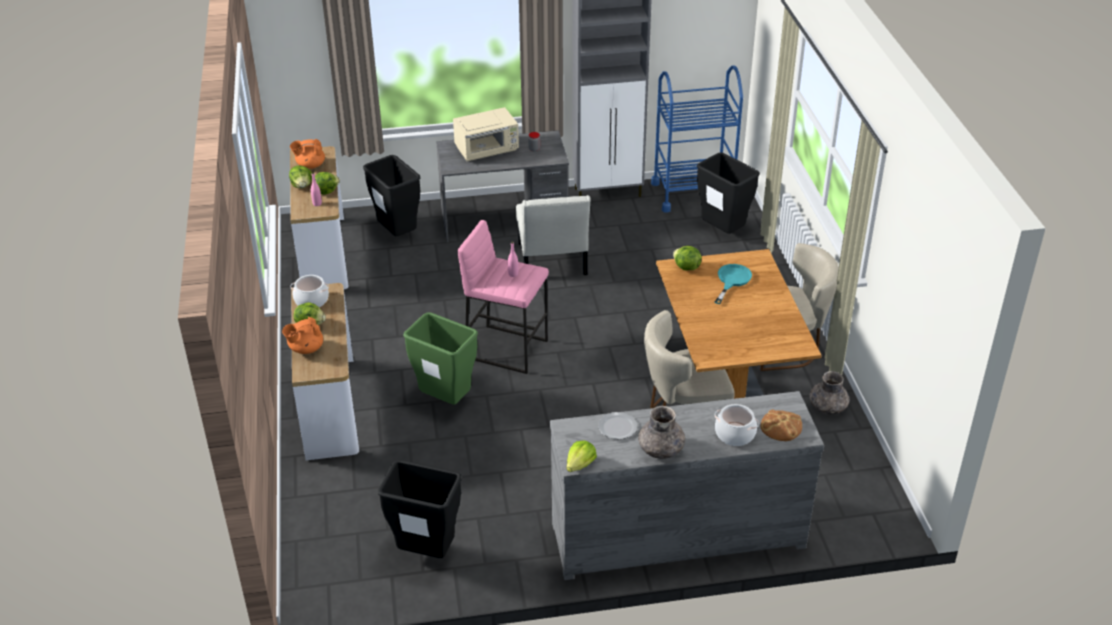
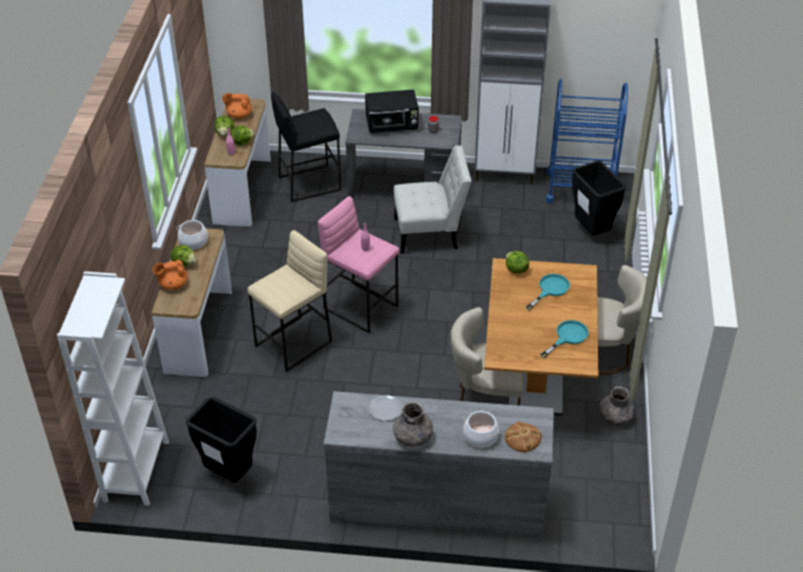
camera: 15 degrees right, 5 degrees up
black trash can [363,155,420,236] -> black stool [271,92,341,202]
green trash can [403,312,478,405] -> beige stool [247,230,332,372]
beige microwave [453,107,519,161] -> black microwave [365,89,419,133]
white chair [516,195,591,275] -> white chair turned 105 degrees counterclockwise [394,145,472,254]
lettuce [567,440,597,472] -> none
none -> white bookcase [57,271,169,506]
none -> turquoise frying pan [540,320,589,358]

